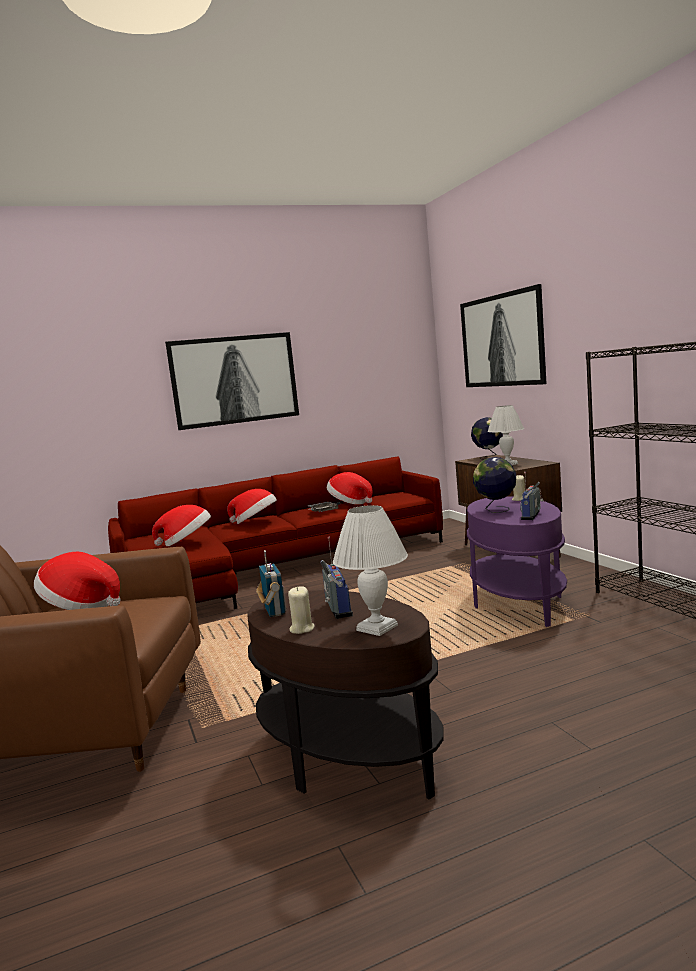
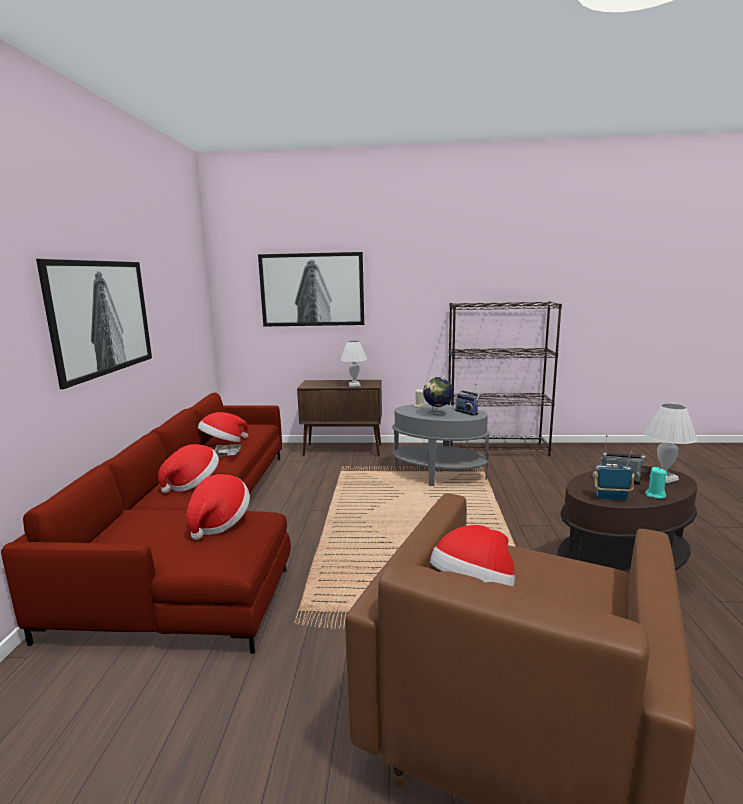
camera: 65 degrees left, 5 degrees up
beige candle [288,586,315,634] -> turquoise candle [645,467,667,499]
purple side table [467,496,567,627] -> grey side table [392,404,490,486]
globe [471,417,503,460] -> none

